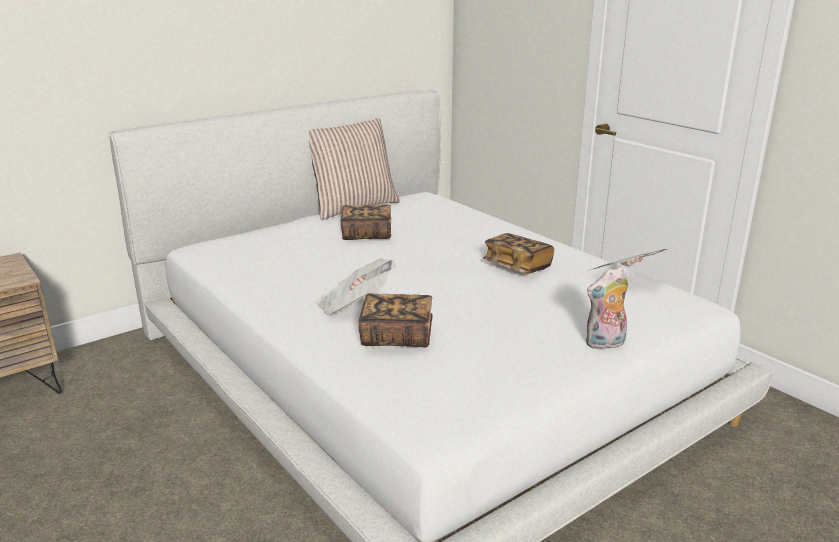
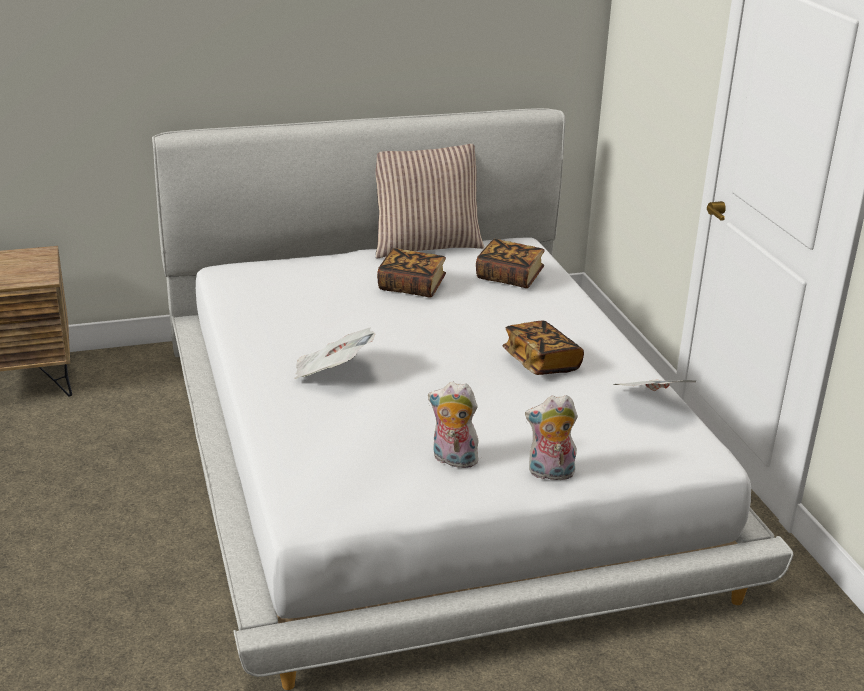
camera: 20 degrees right, 5 degrees up
book [359,293,433,347] -> book moved to [476,239,545,288]
none -> plush toy [428,382,479,468]

